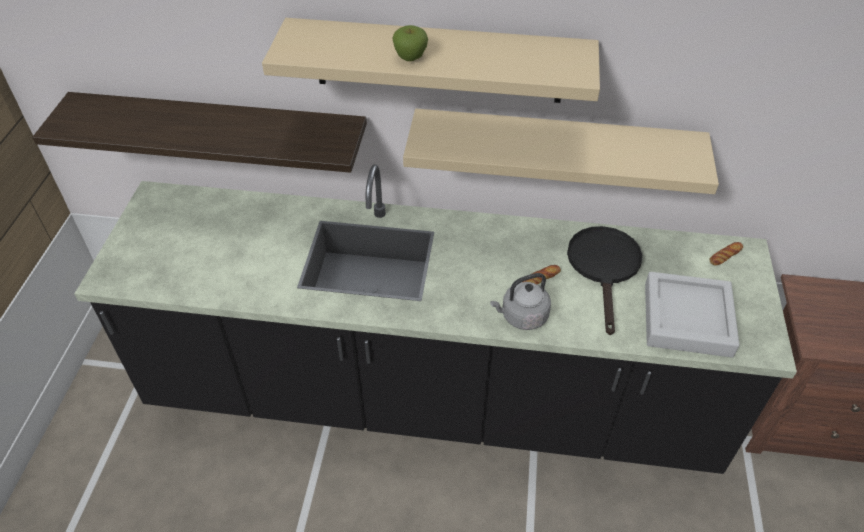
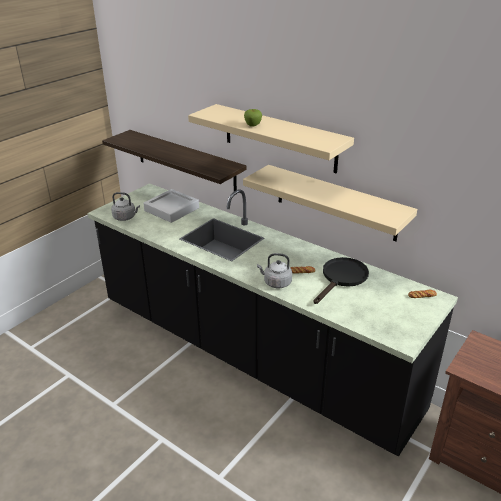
camera: 30 degrees right, 15 degrees down
grey tray [645,272,740,357] -> grey tray moved to [143,189,199,223]
none -> grey kettle [111,192,140,221]

